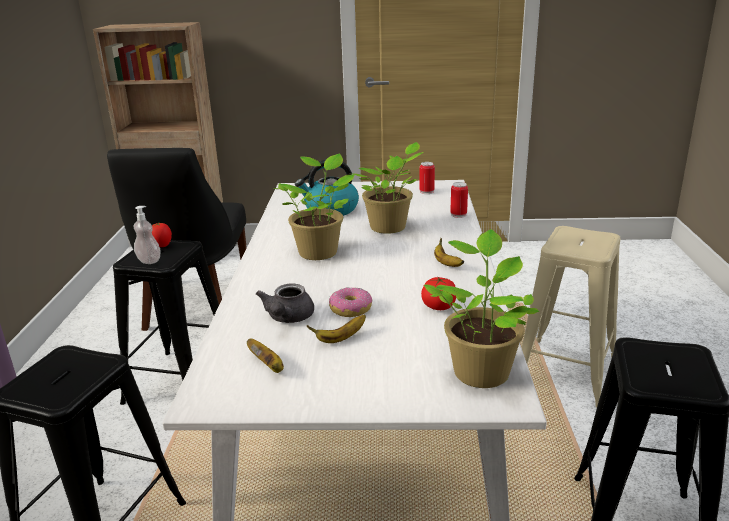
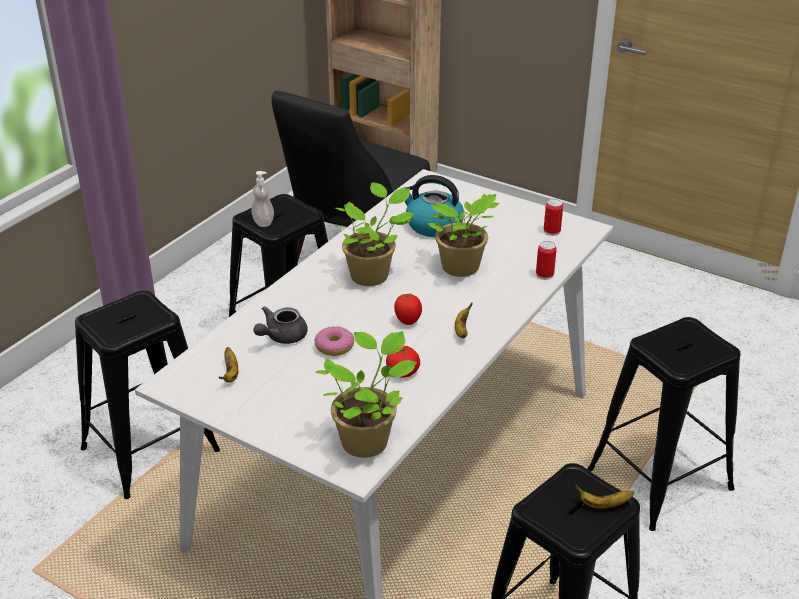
camera: 30 degrees right, 10 degrees up
tomato [152,223,172,247] -> tomato moved to [394,293,422,325]
banana [306,314,366,343] -> banana moved to [575,484,634,509]
beige stool [522,226,621,408] -> black stool [587,317,741,531]

